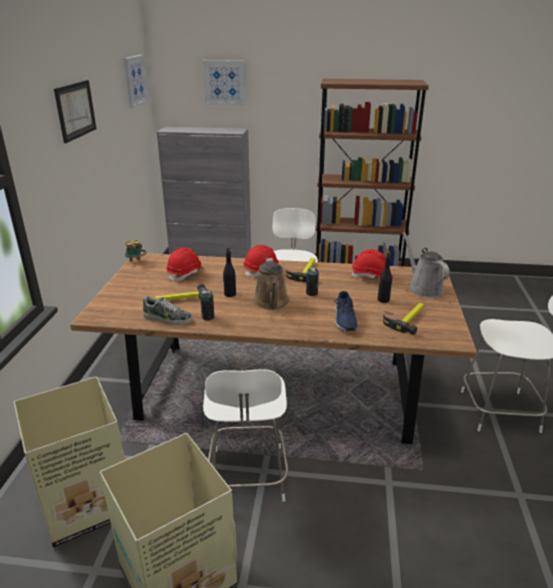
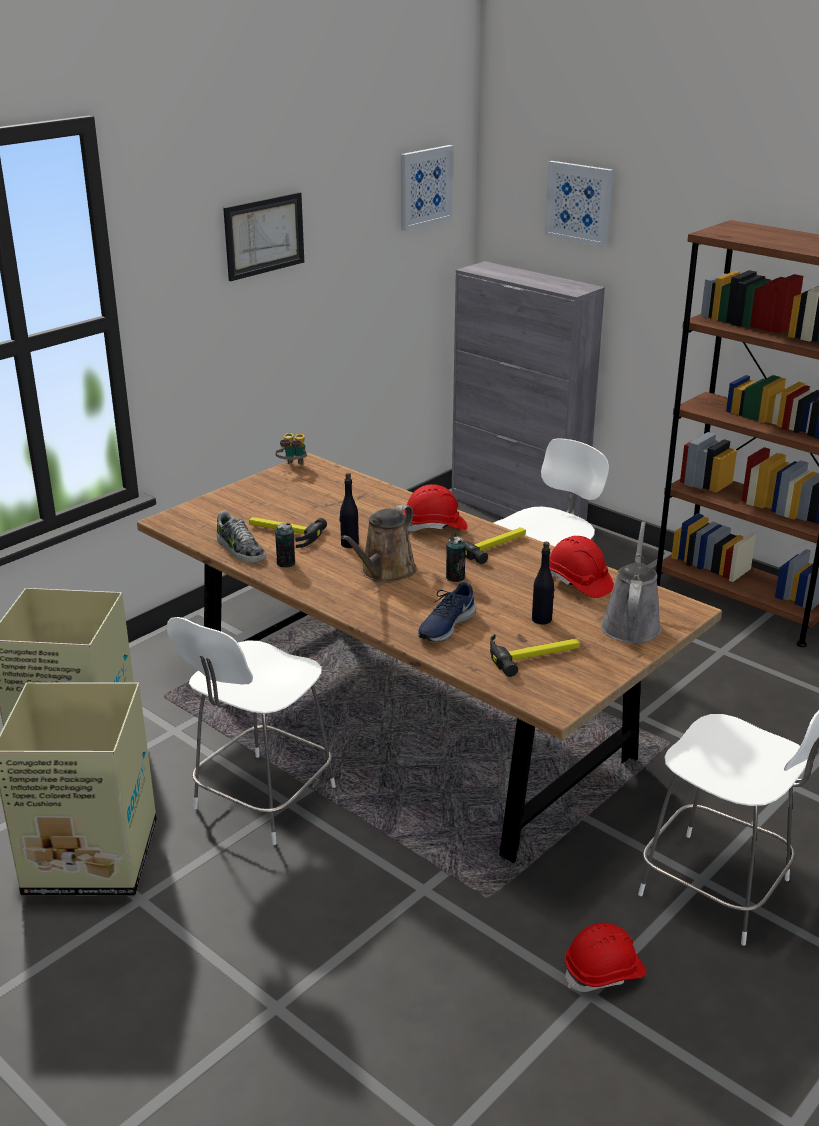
camera: 35 degrees right, 0 degrees up
red hard hat [166,248,203,282] -> red hard hat moved to [565,923,647,992]

